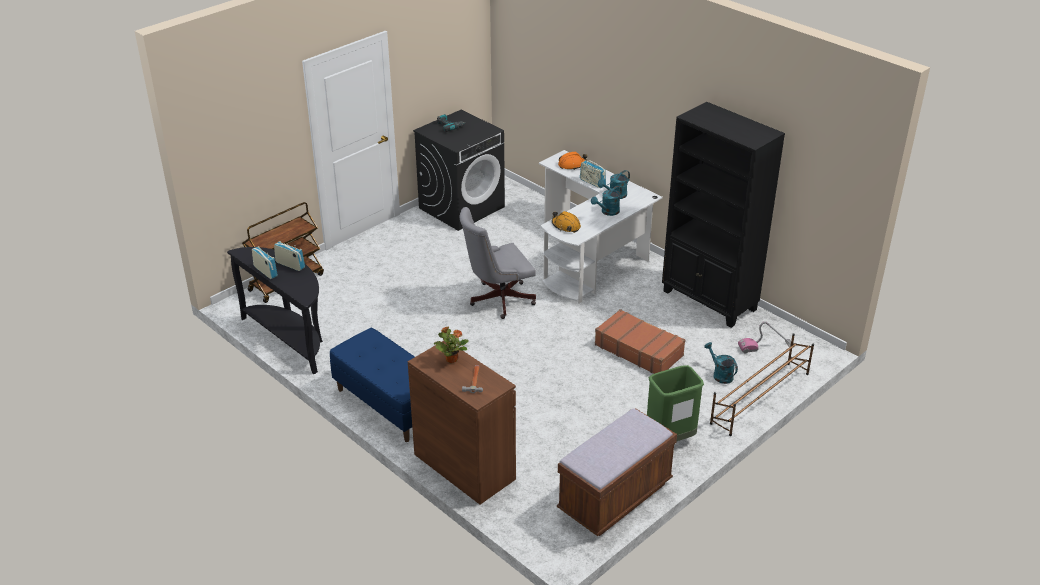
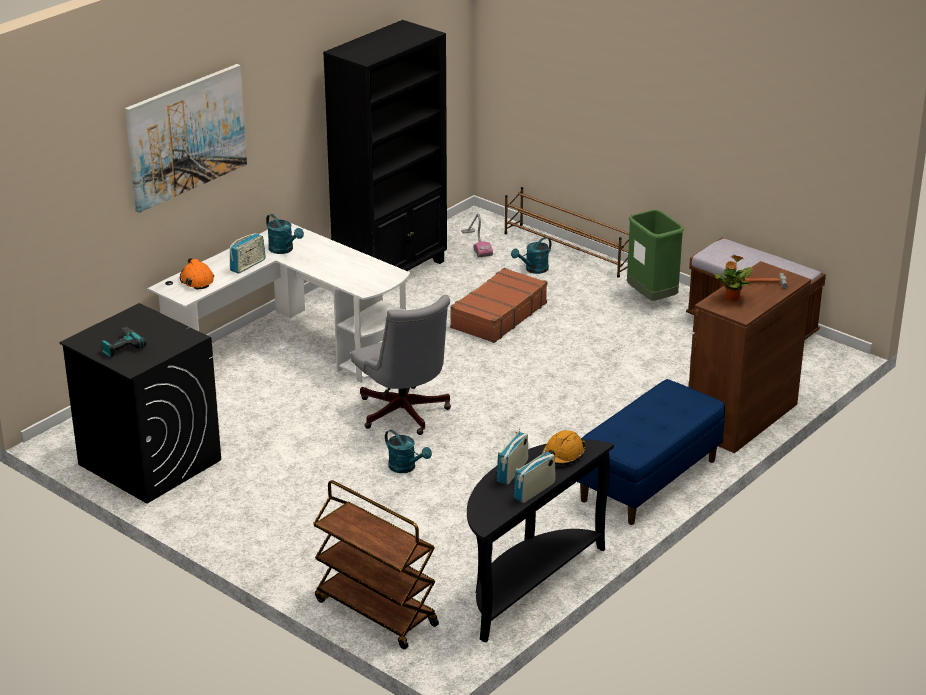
camera: 95 degrees left, 5 degrees down
orange hard hat [552,211,581,233] -> orange hard hat moved to [541,430,586,465]
turquoise watering can [591,186,622,216] -> turquoise watering can moved to [385,430,432,473]
none -> picture [125,64,247,213]

